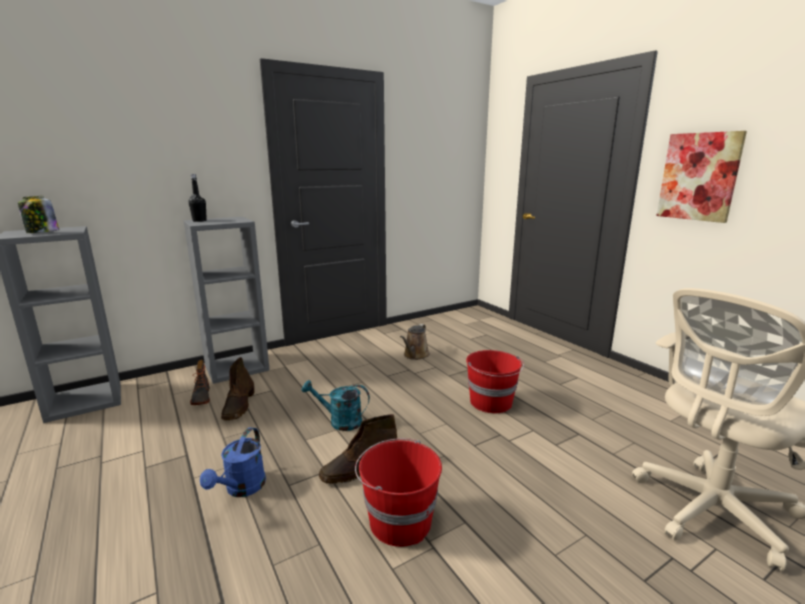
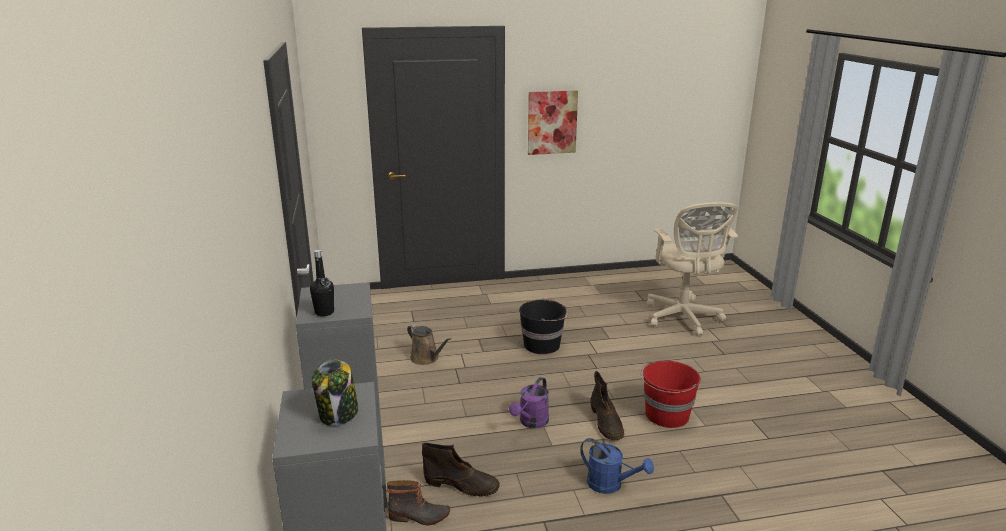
camera: 70 degrees left, 5 degrees up
turquoise watering can [302,380,370,431] -> purple watering can [509,377,549,428]
red bucket [466,350,524,413] -> black bucket [519,298,568,354]

